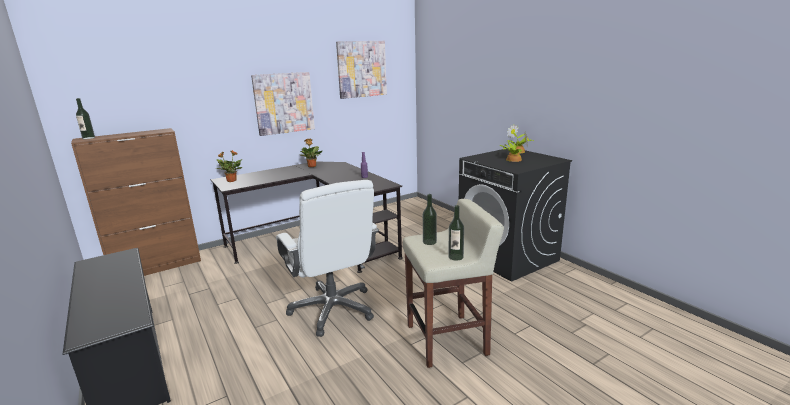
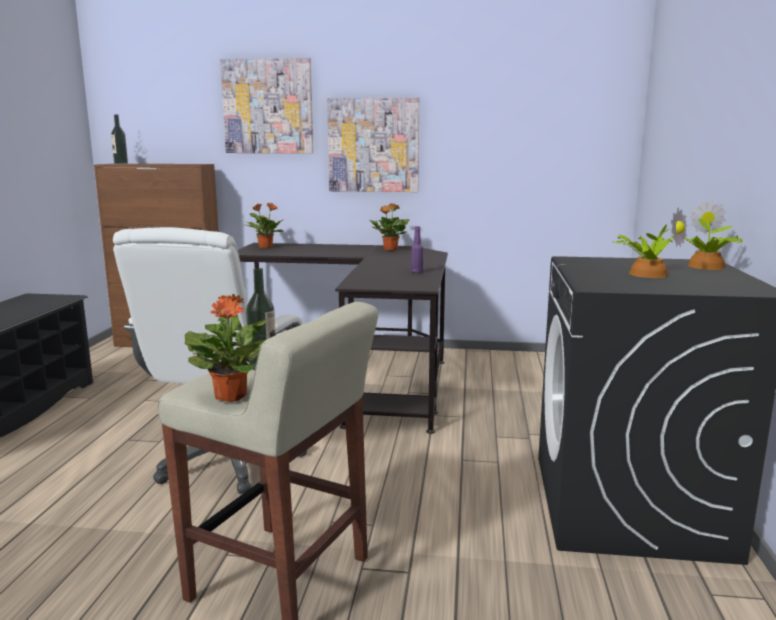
camera: 40 degrees right, 5 degrees down
picture [336,41,387,99] -> picture moved to [220,57,313,153]
bottle [448,205,464,261] -> potted plant [184,294,267,402]

